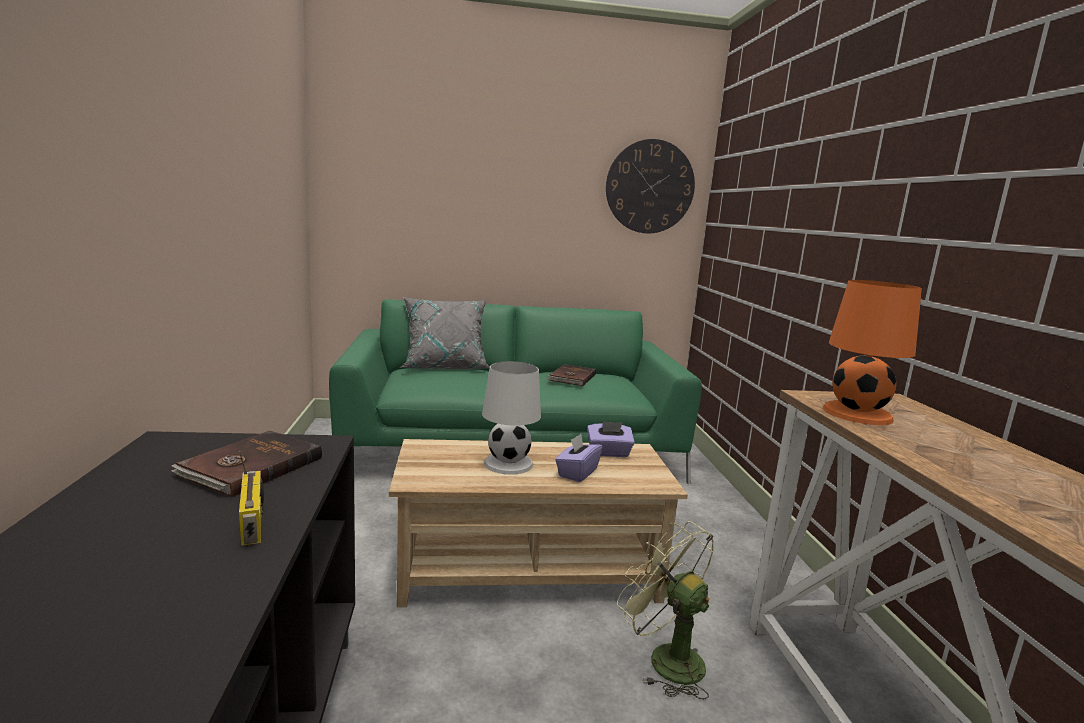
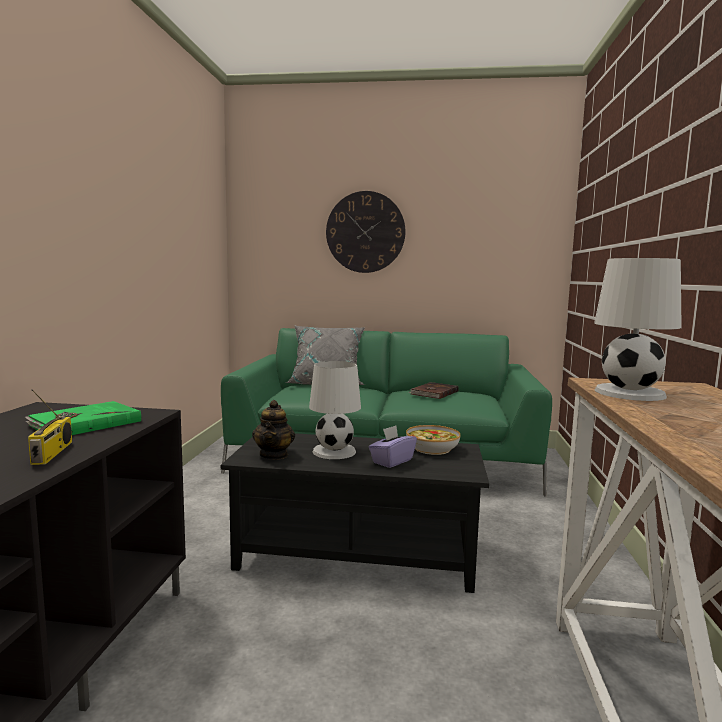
camera: 15 degrees right, 5 degrees down
brown book [171,431,322,497] -> green book [25,401,141,435]
beige coffee table [389,439,688,607] -> black coffee table [221,433,489,593]
purple tissue box [587,421,635,457] -> bowl [406,425,460,455]
wall clock [606,139,695,233] -> wall clock moved to [326,191,405,273]
green fan [617,521,714,699] -> none
orange table lamp [823,280,922,425] -> white table lamp [594,258,682,401]
none -> teapot [252,400,295,460]

